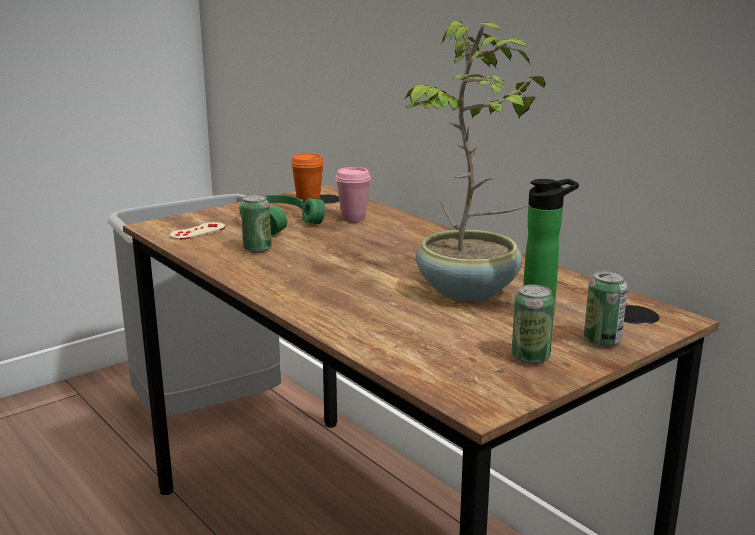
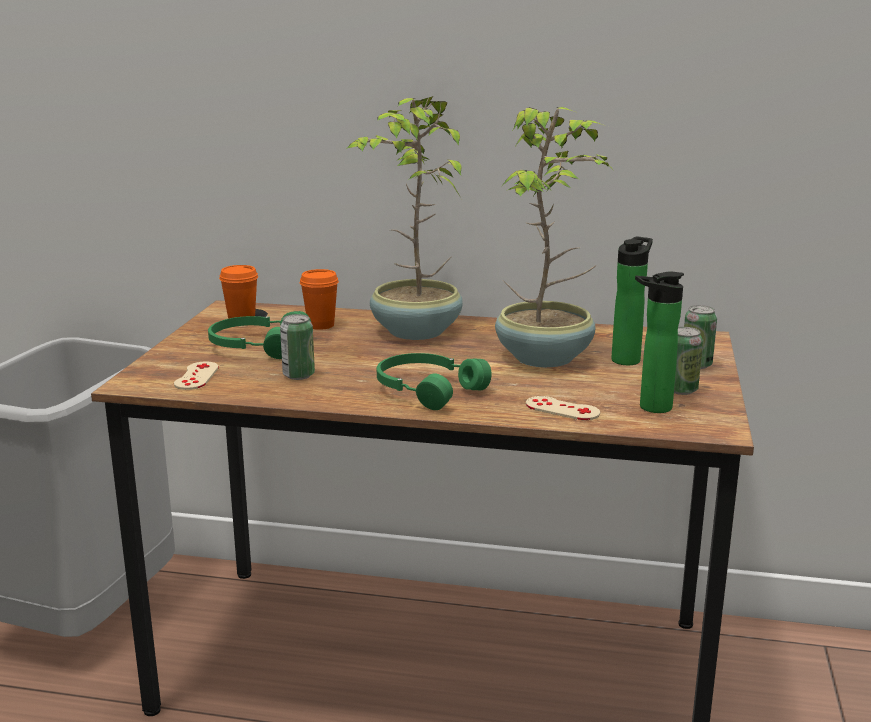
camera: 40 degrees left, 0 degrees up
pink cup [335,167,371,222] -> orange cup [300,269,339,330]
none -> potted plant [346,96,463,340]
none -> green headphones [377,353,492,410]
none -> beige game controller [526,396,600,420]
none -> bottle [635,271,684,413]

